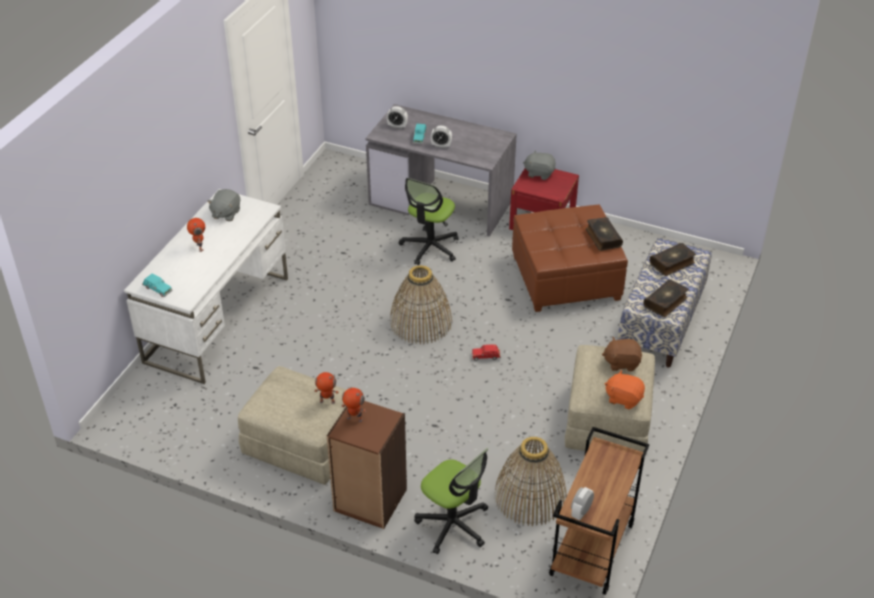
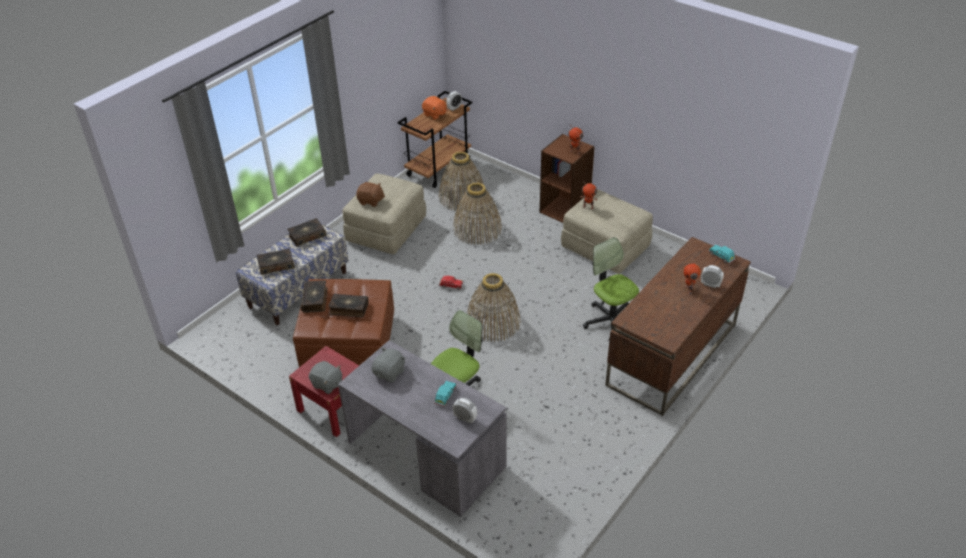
camera: 165 degrees left, 0 degrees up
white desk [124,189,288,384] -> brown desk [605,237,751,416]
grey plush toy [207,189,240,221] -> grey plush toy moved to [371,347,406,382]
office chair [414,448,489,554] -> office chair moved to [583,237,639,340]
alarm clock [431,125,452,148] -> alarm clock moved to [701,265,724,288]
orange plush toy [604,370,645,409] -> orange plush toy moved to [422,96,447,120]
none -> book [329,293,368,317]
none -> basket [453,183,502,245]

